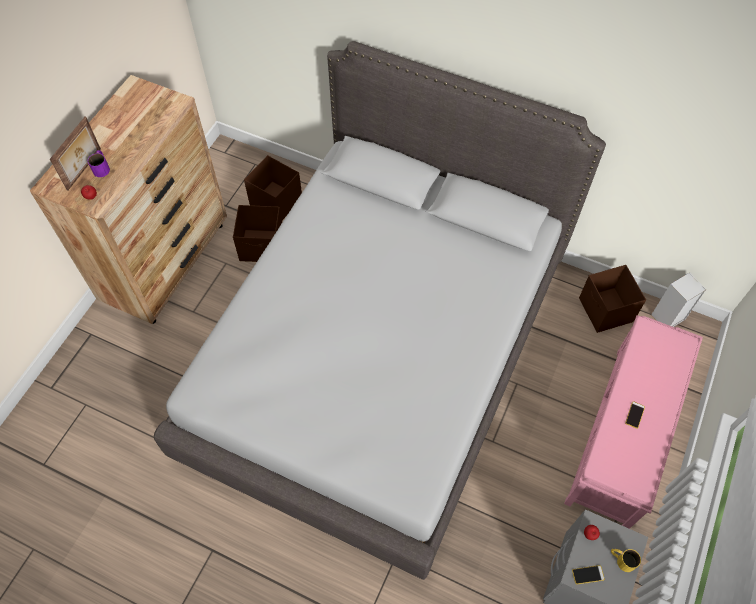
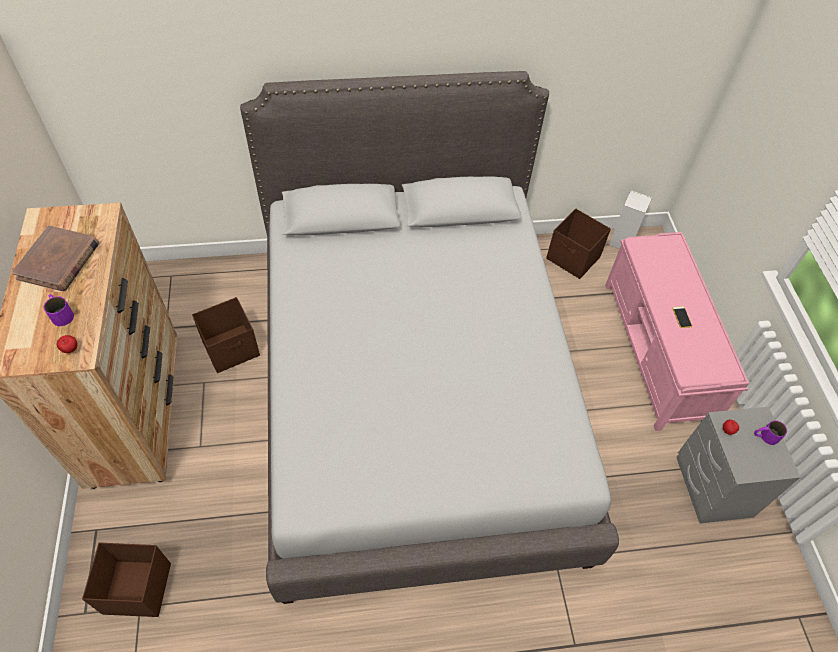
camera: 35 degrees left, 5 degrees down
picture frame [50,116,101,191] -> none
brown storage box [244,155,302,220] -> brown storage box moved to [82,542,171,617]
phone [572,565,605,584] -> none
yellow mug [611,549,641,572] -> purple mug [754,420,787,445]
none -> brown book [12,225,99,291]

